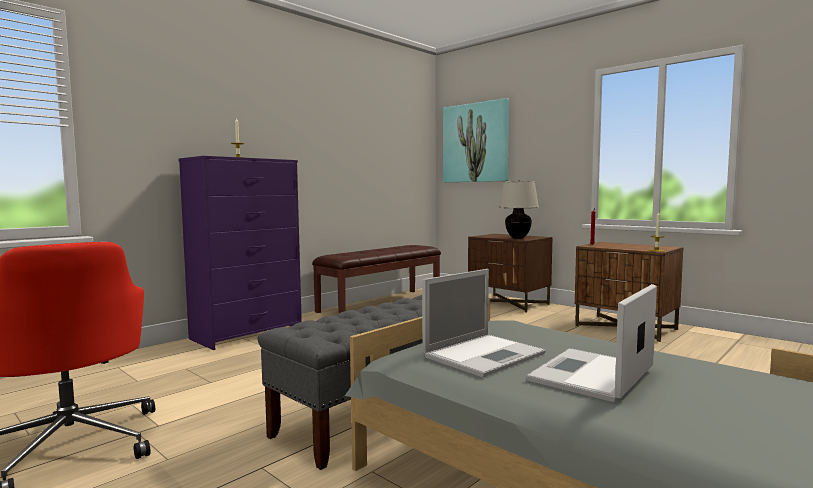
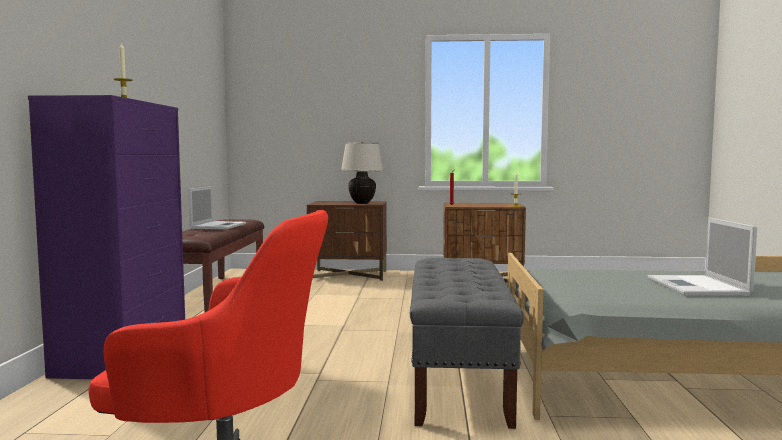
camera: 40 degrees left, 0 degrees up
laptop [422,269,546,378] -> laptop moved to [188,186,246,230]
picture [443,98,509,182] -> none

